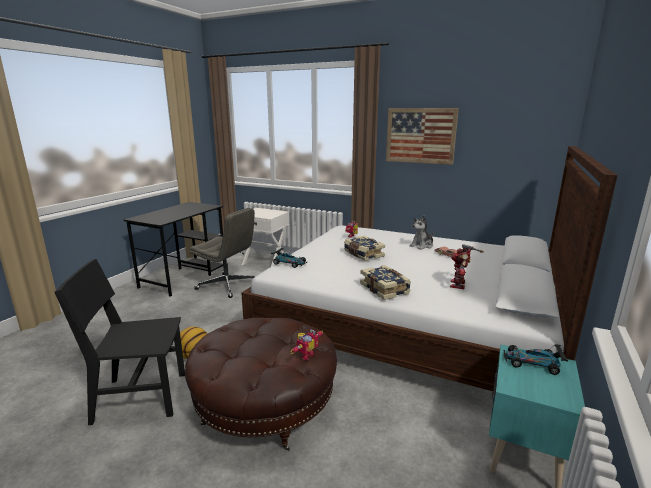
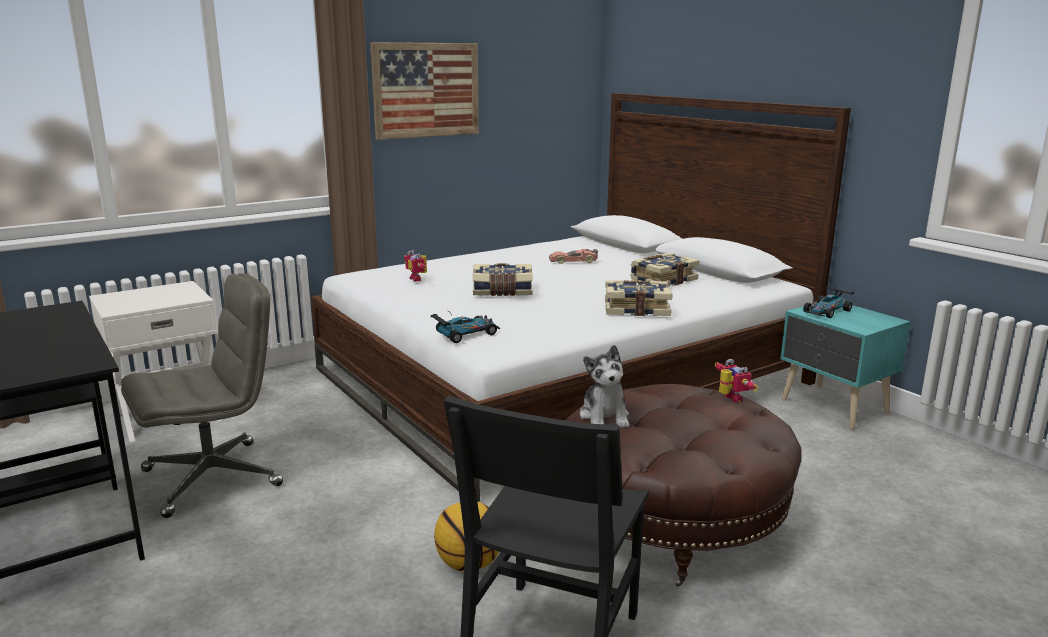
camera: 60 degrees left, 0 degrees up
plush toy [410,216,434,250] -> plush toy moved to [580,345,629,428]
toy robot [450,244,484,289] -> book [630,253,699,286]

